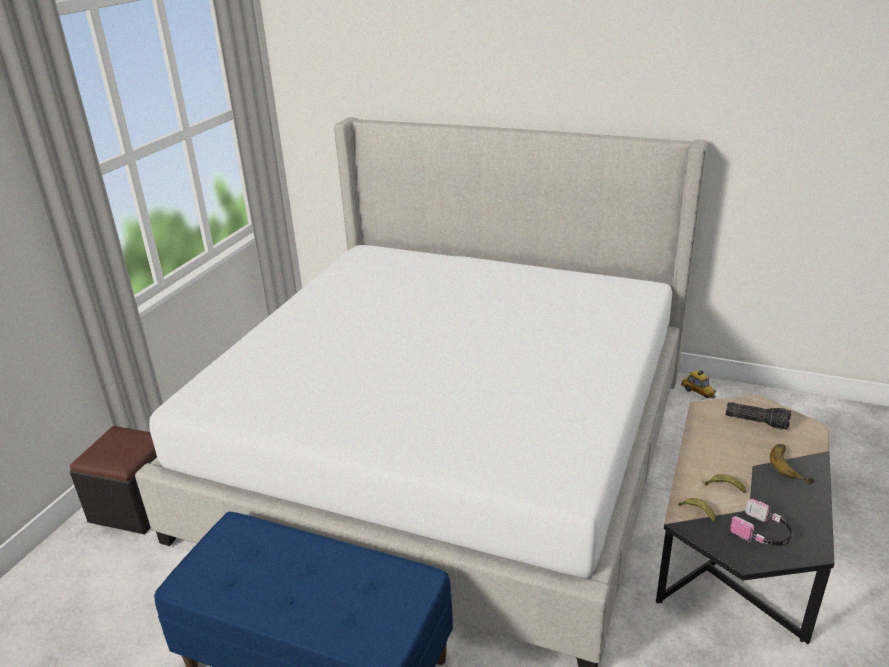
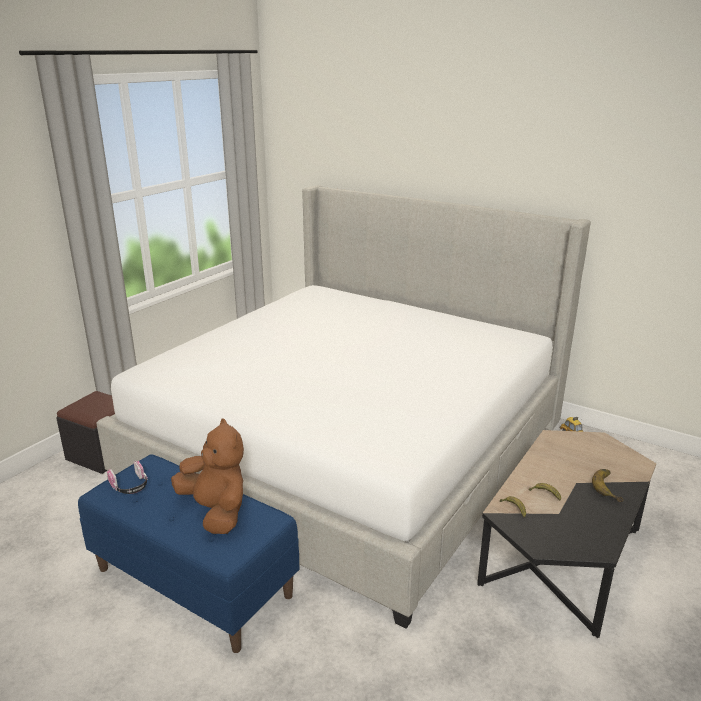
camera: 10 degrees right, 5 degrees down
flashlight [726,402,791,430] -> none
headphones [730,499,793,546] -> headphones moved to [107,461,148,494]
none -> brown plush toy [171,418,244,534]

